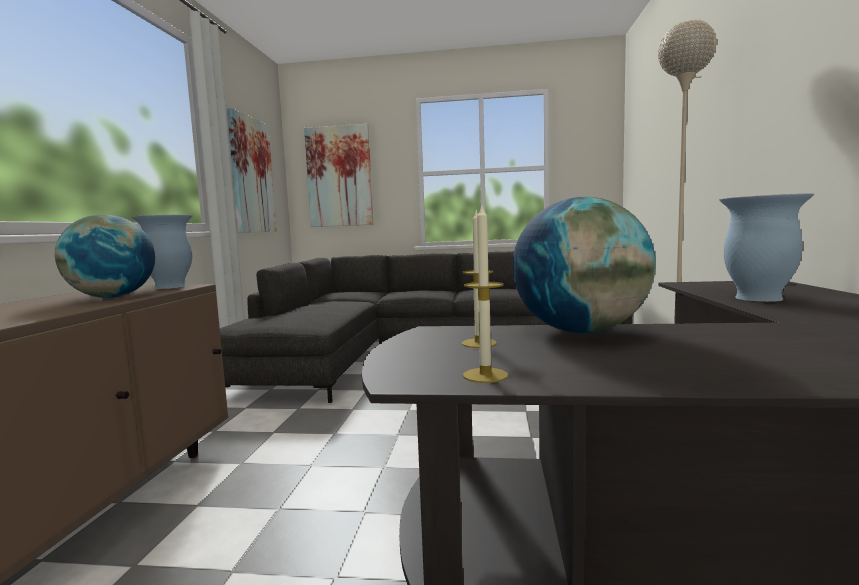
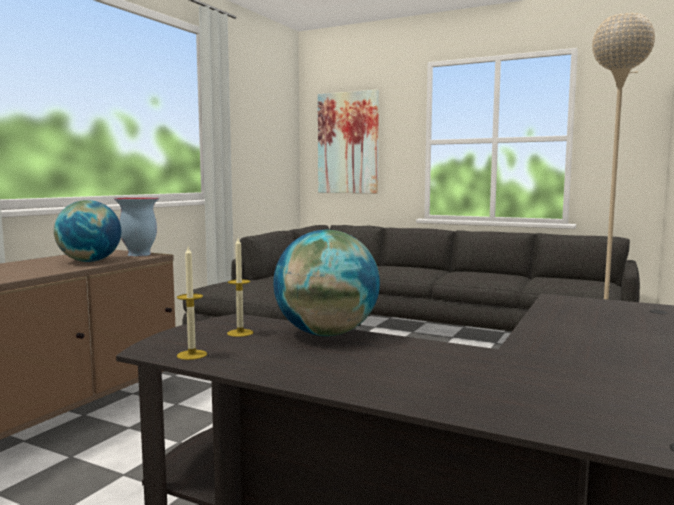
camera: 20 degrees right, 0 degrees up
picture [227,108,277,233] -> none
vase [719,194,814,302] -> none

